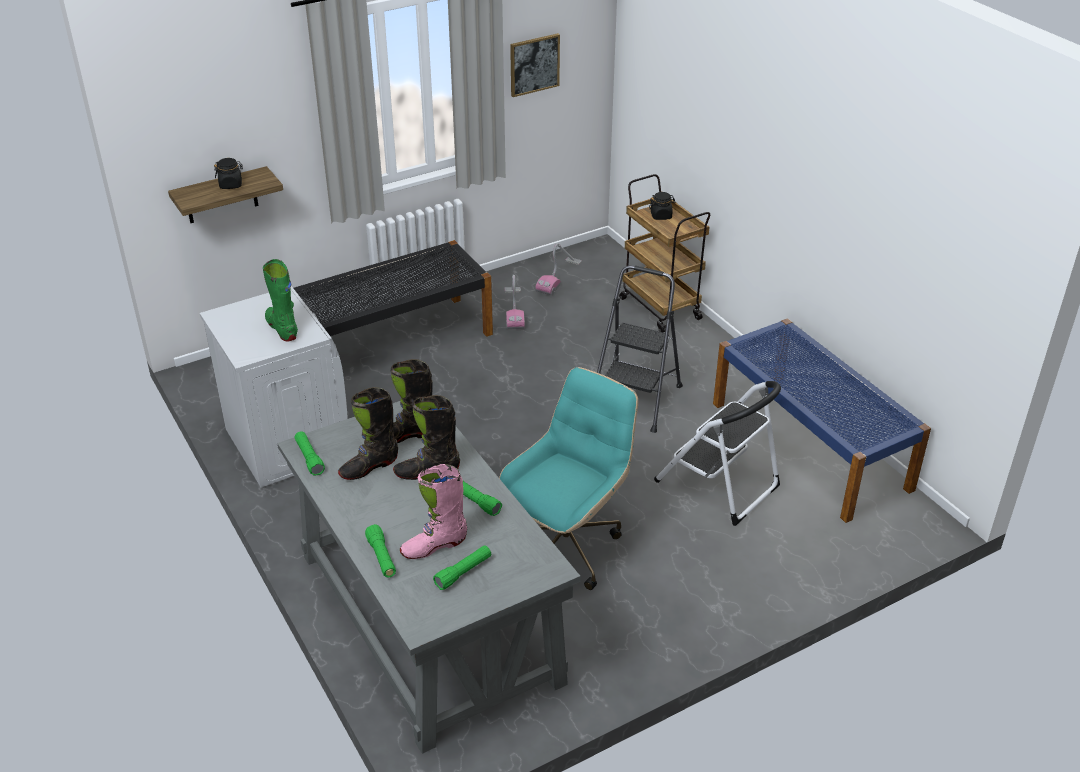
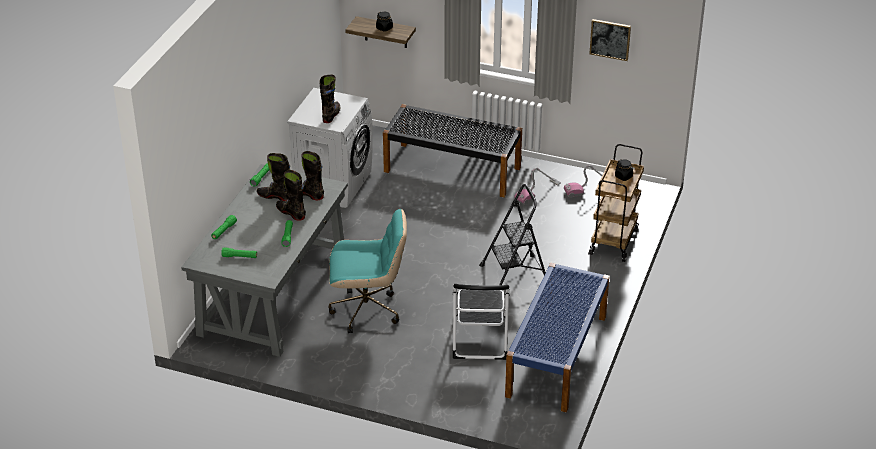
camera: 50 degrees right, 0 degrees up
green boot [263,259,298,342] -> black boot [319,75,340,123]
pink boot [400,464,467,559] -> none

